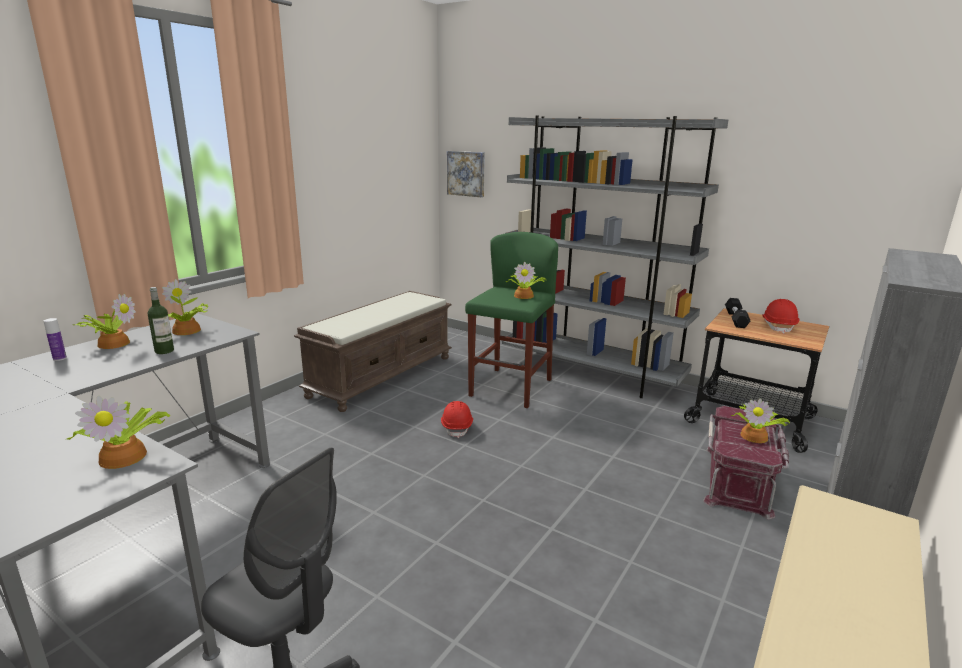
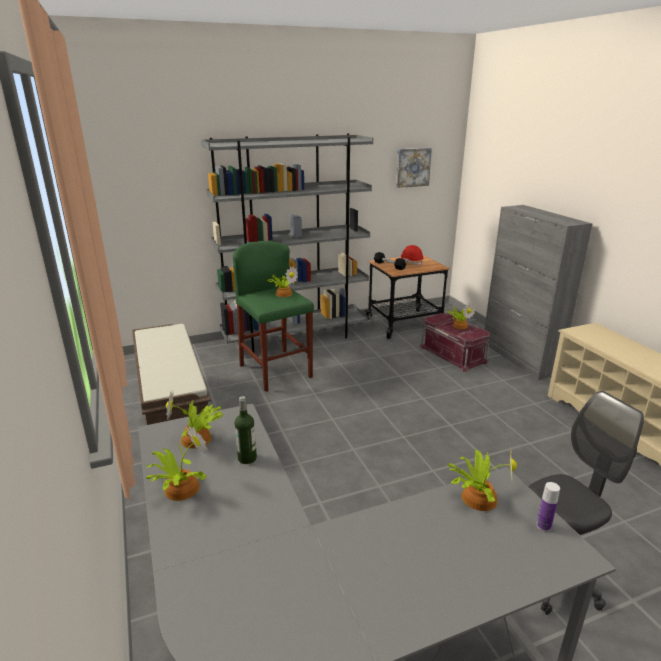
camera: 55 degrees left, 5 degrees up
bottle [44,318,67,361] -> bottle moved to [536,482,560,531]
red hard hat [441,401,473,438] -> none
picture [447,151,485,197] -> picture moved to [396,148,432,188]

